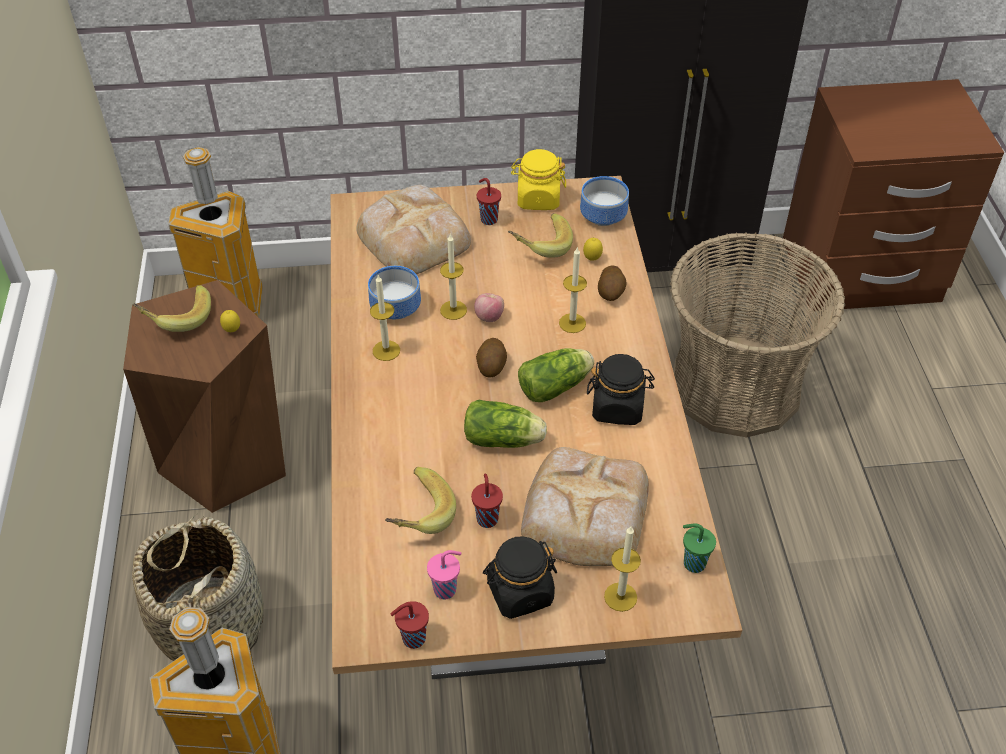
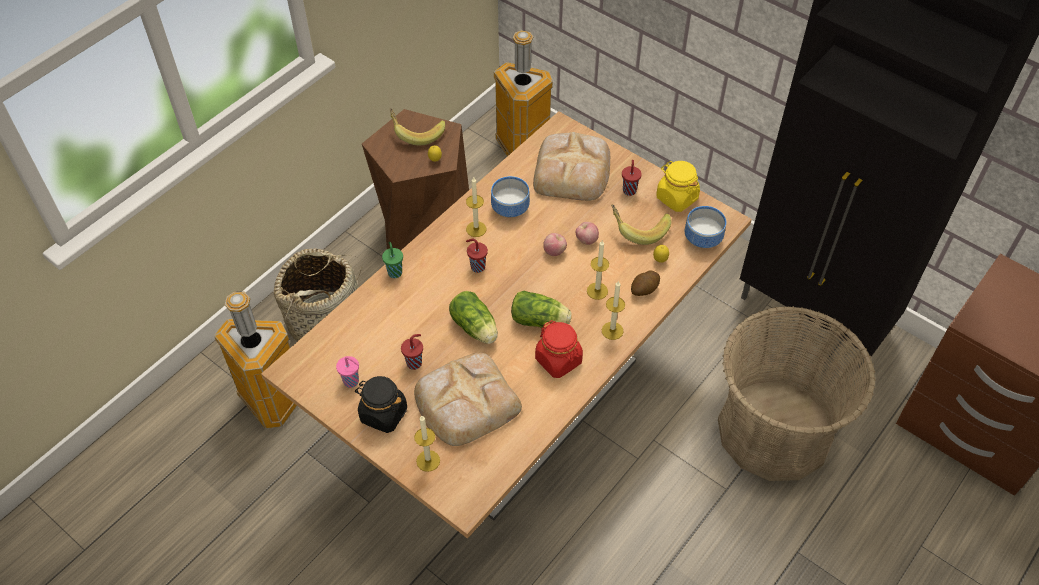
camera: 45 degrees right, 5 degrees up
banana [385,467,456,534] -> none
red cup [390,601,429,649] -> red cup moved to [466,239,488,273]
candle [440,235,467,320] -> candle moved to [602,281,625,340]
potato [476,338,507,378] -> none
black jar [587,354,655,425] -> red jar [535,320,583,378]
green cup [683,523,716,573] -> green cup moved to [382,242,403,278]
none -> apple [576,222,599,245]

